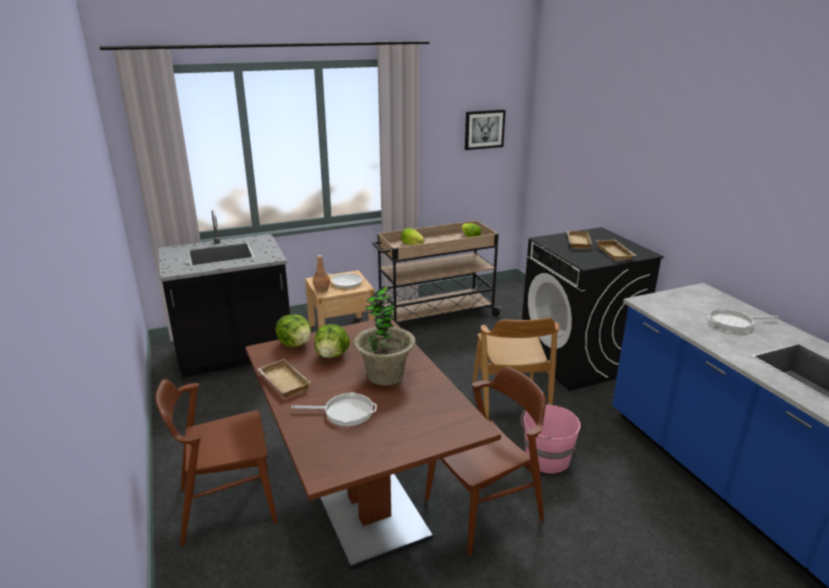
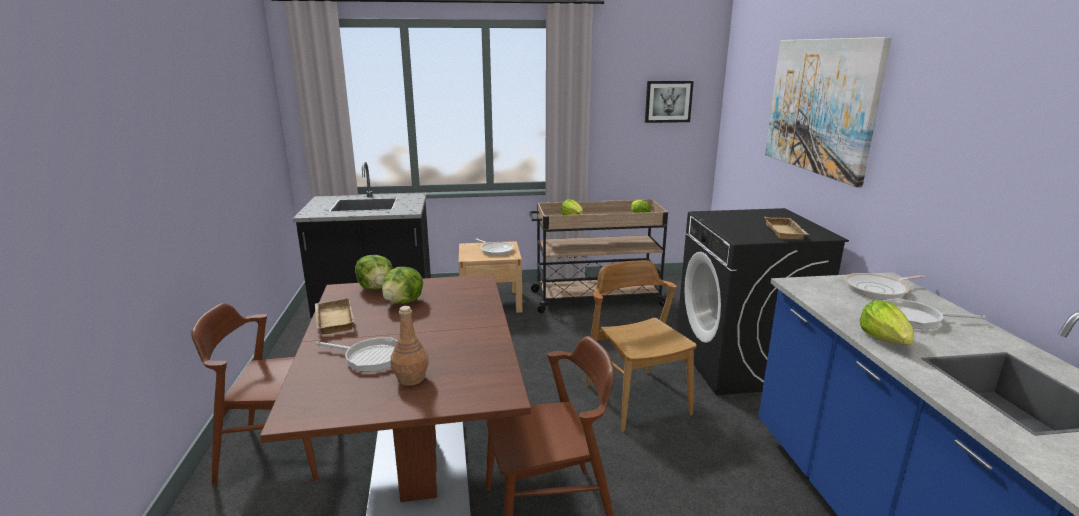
camera: 15 degrees right, 5 degrees down
brown bottle [313,255,330,292] -> brown bottle moved to [391,306,429,386]
potted plant [353,286,416,386] -> none
brown chair [473,318,560,420] -> brown chair turned 150 degrees clockwise [586,260,697,432]
pink bucket [521,403,581,473] -> none
beige tray [567,231,593,249] -> none
none -> picture [765,37,892,187]
none -> frying pan [844,273,925,299]
none -> lettuce [860,300,914,345]

